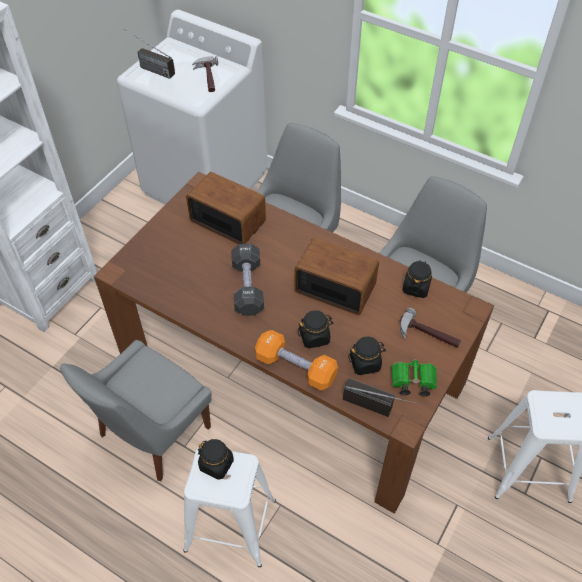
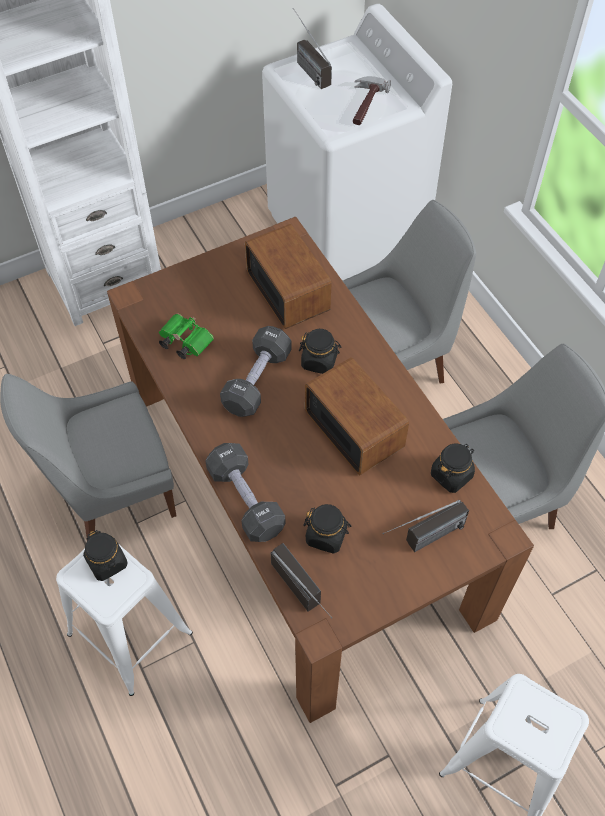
camera: 30 degrees right, 5 degrees up
orange dumbbell [255,330,338,391] -> black dumbbell [205,443,286,542]
black jar [297,310,333,349] -> black jar moved to [299,329,342,374]
green binoculars [391,359,437,397] -> green binoculars moved to [159,313,214,359]
hammer [399,308,461,348] -> radio [382,500,469,552]

